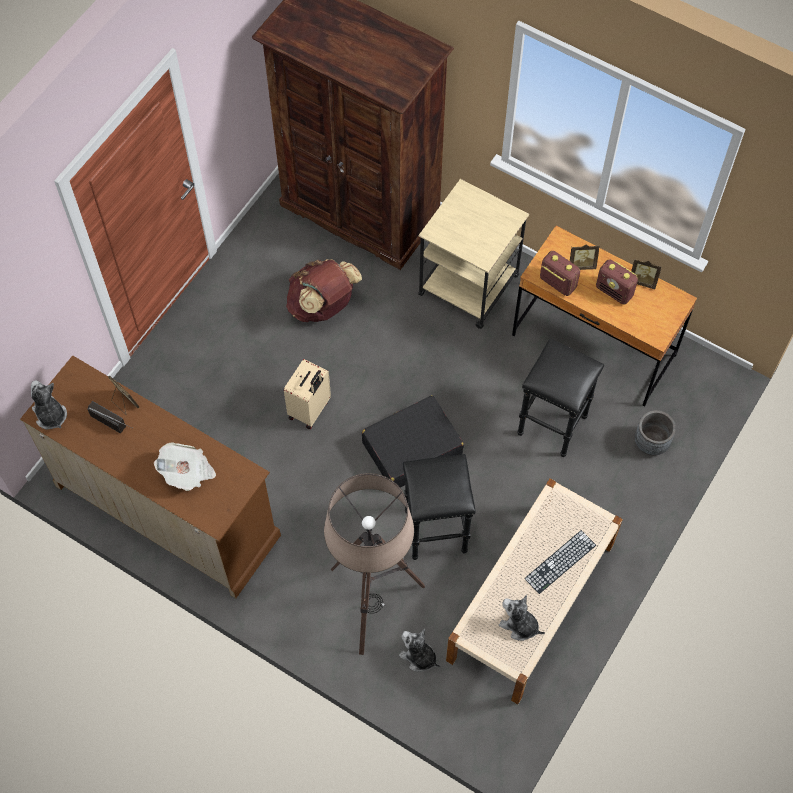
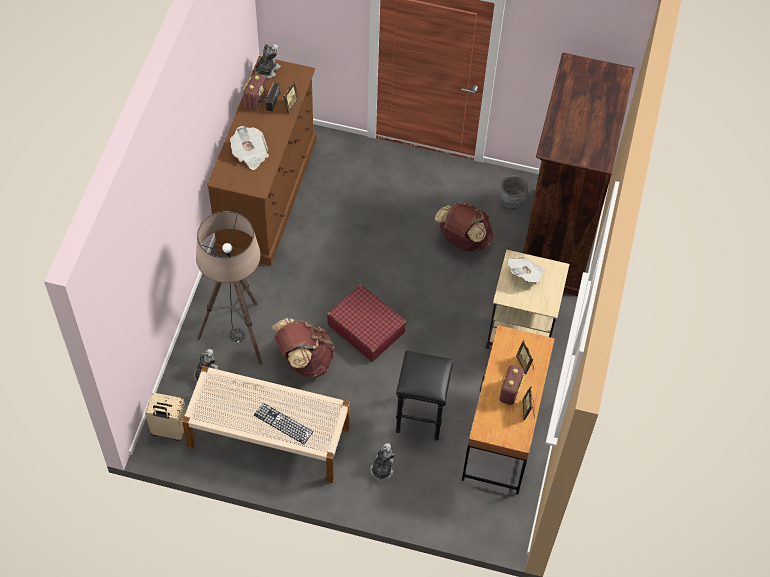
camera: 70 degrees right, 5 degrees down
beige suitcase [284,359,331,429] -> beige suitcase moved to [145,393,186,441]
black suitcase [362,395,464,487] -> red suitcase [327,285,407,361]
black stool [403,454,476,560] -> brown backpack [272,318,335,378]
plush toy [499,595,545,641] -> plush toy moved to [370,443,396,482]
radio [540,251,580,296] -> radio moved to [243,73,267,111]
grey planter [635,410,676,455] -> grey planter moved to [499,175,528,209]
none -> newspaper [507,257,546,283]

